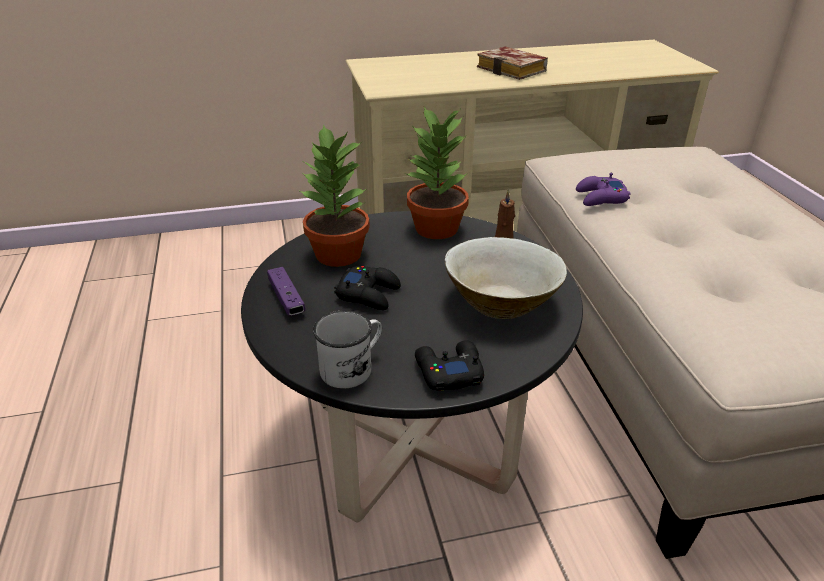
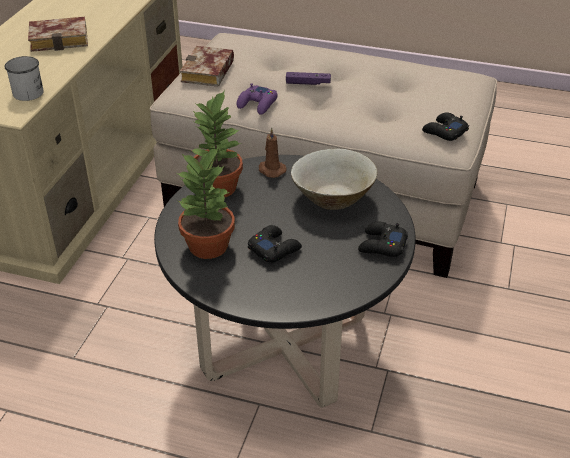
camera: 60 degrees left, 5 degrees up
purple game controller [267,267,305,316] -> purple game controller moved to [286,72,331,85]
white mug [313,310,382,388] -> white mug moved to [5,56,44,101]
none -> book [180,46,234,87]
none -> black game controller [422,112,469,141]

